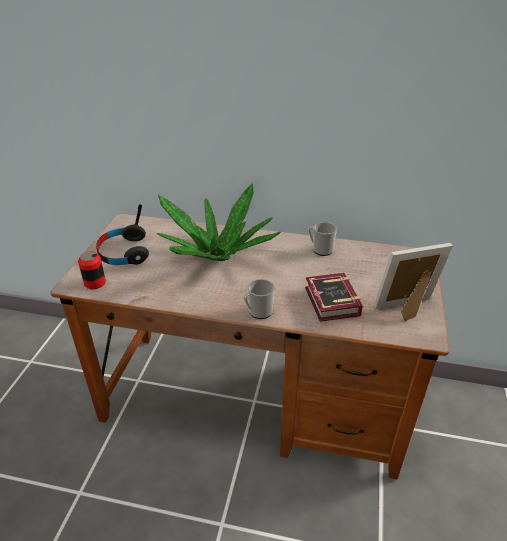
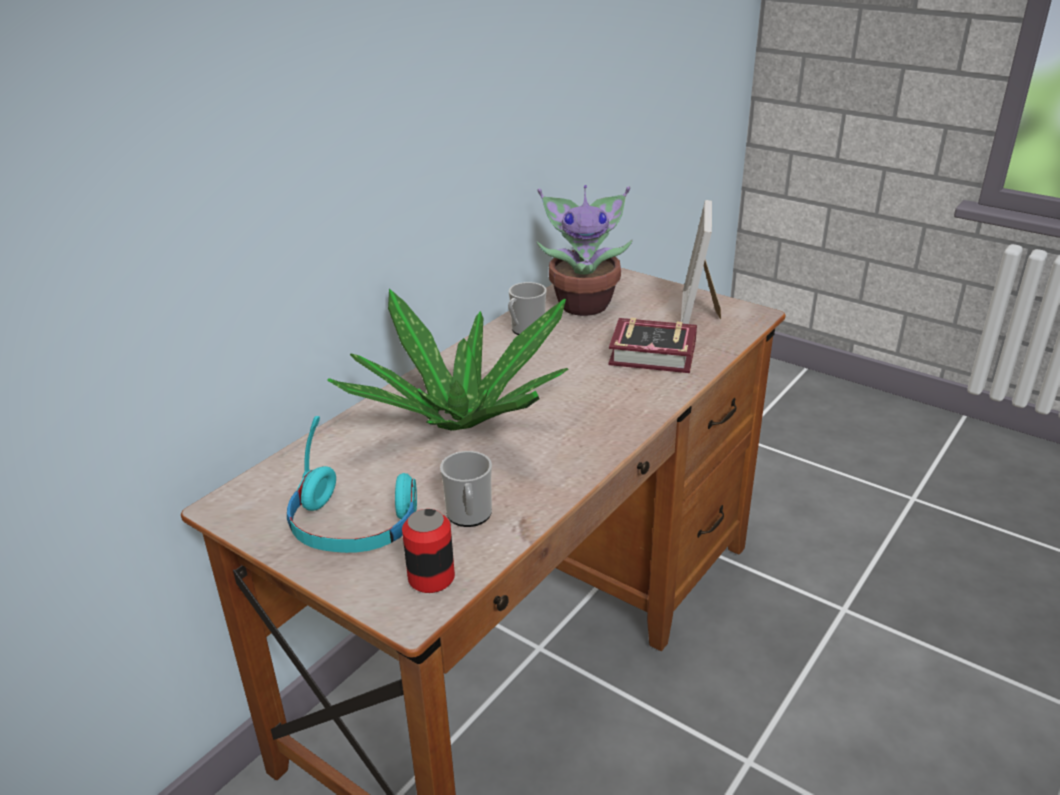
camera: 65 degrees left, 5 degrees down
black headphones [96,204,149,265] -> turquoise headphones [287,416,417,553]
mug [244,279,275,319] -> mug moved to [440,451,492,527]
none -> potted plant [537,185,633,316]

